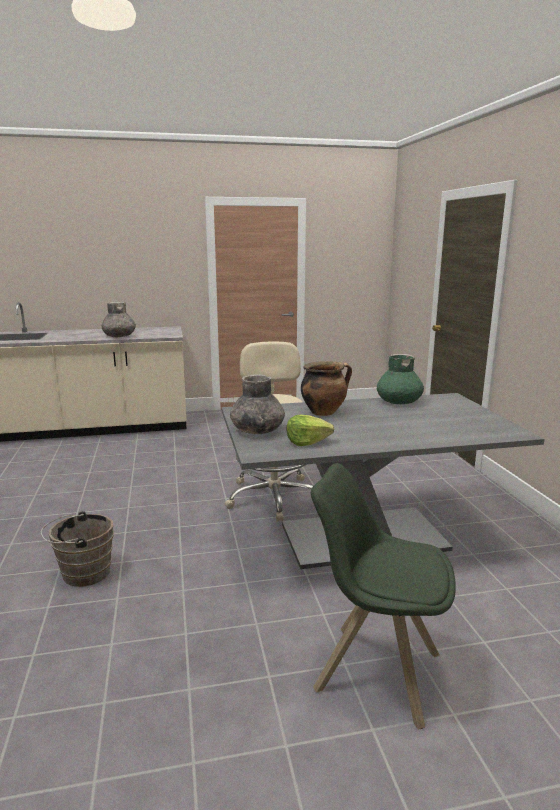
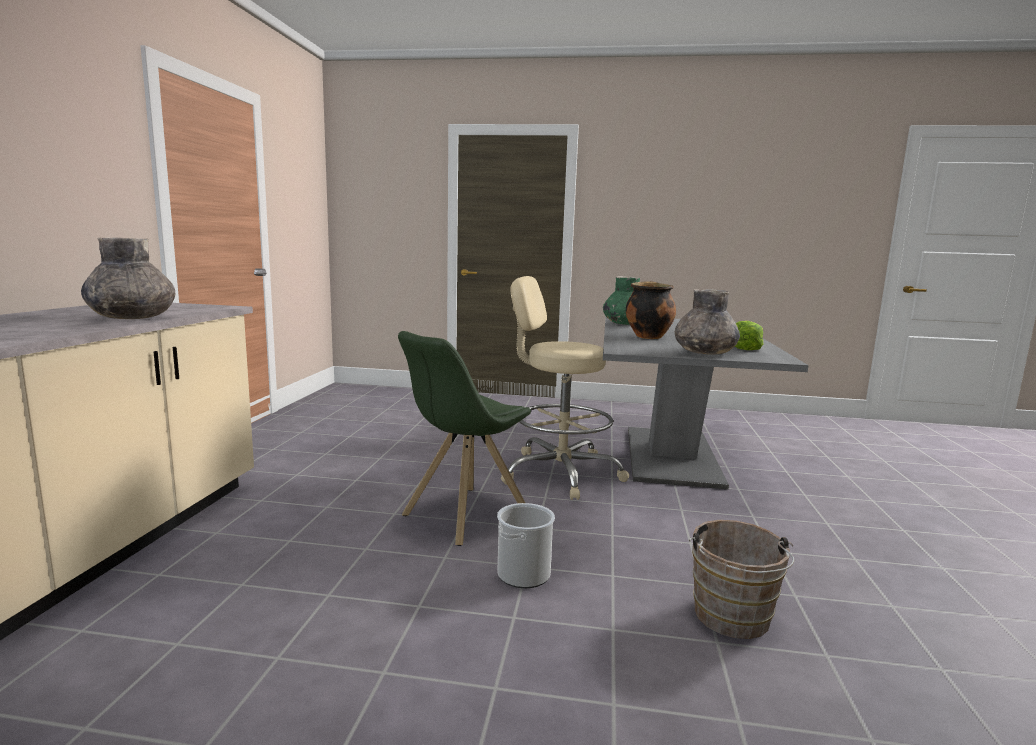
camera: 70 degrees left, 5 degrees down
green chair [311,463,456,730] -> green chair moved to [398,331,531,546]
none -> bucket [497,503,555,588]

